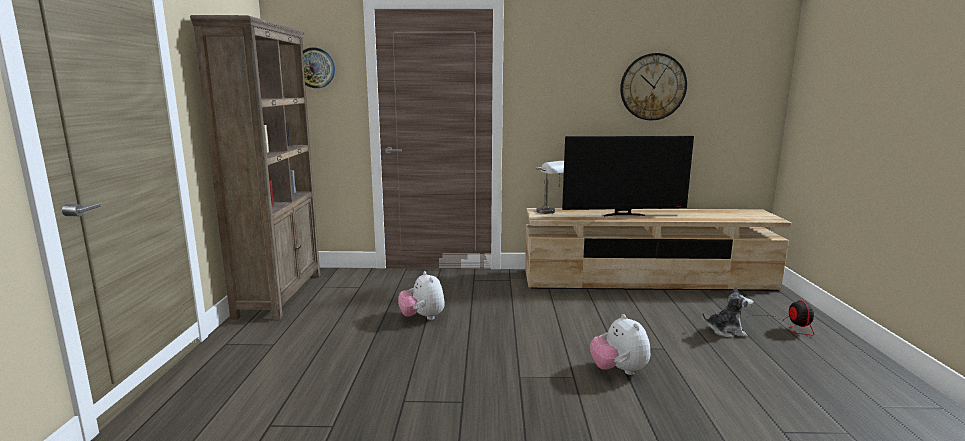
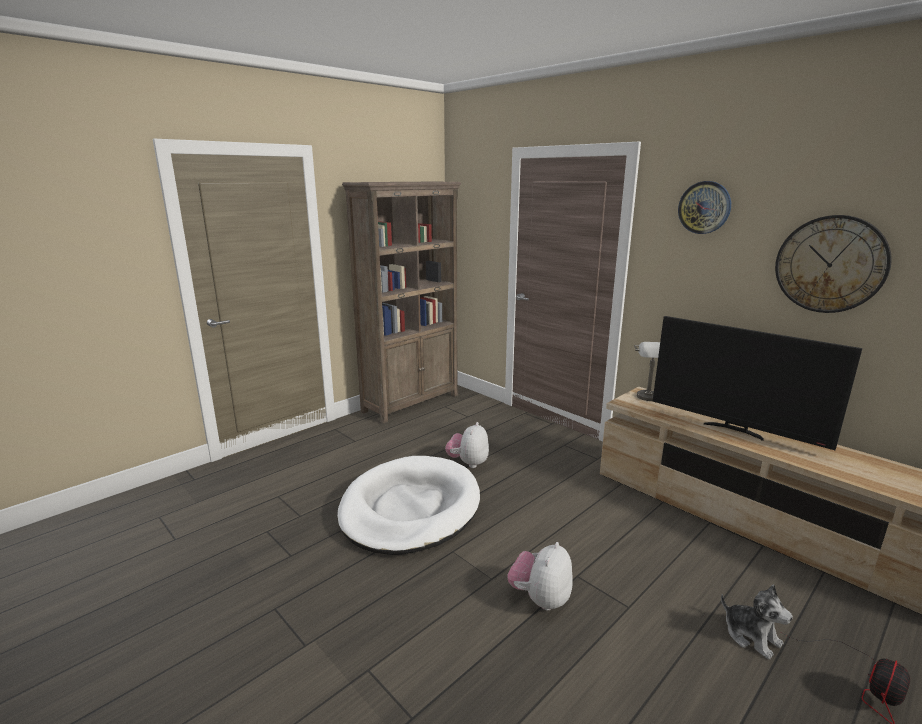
camera: 45 degrees right, 5 degrees up
wall clock [303,47,335,88] -> wall clock moved to [678,181,731,234]
none -> white dog bed [337,456,480,555]

